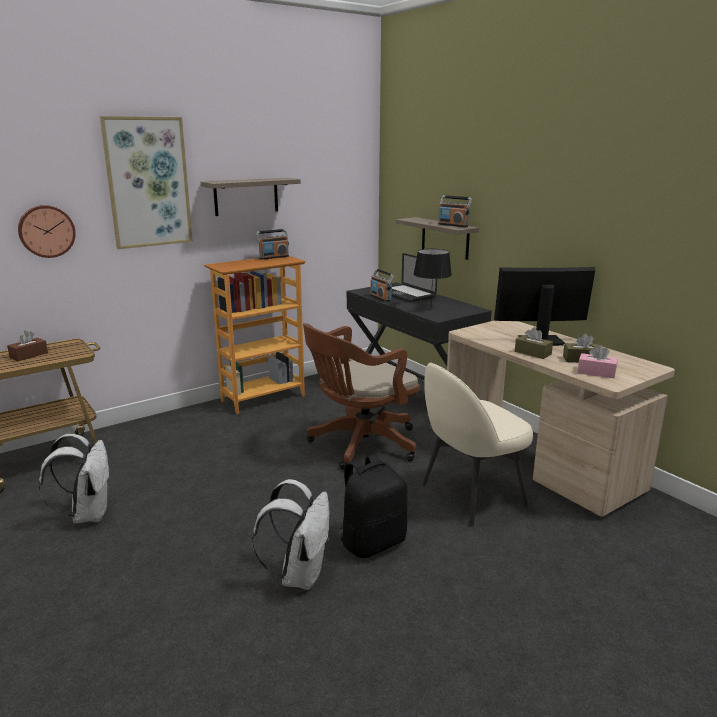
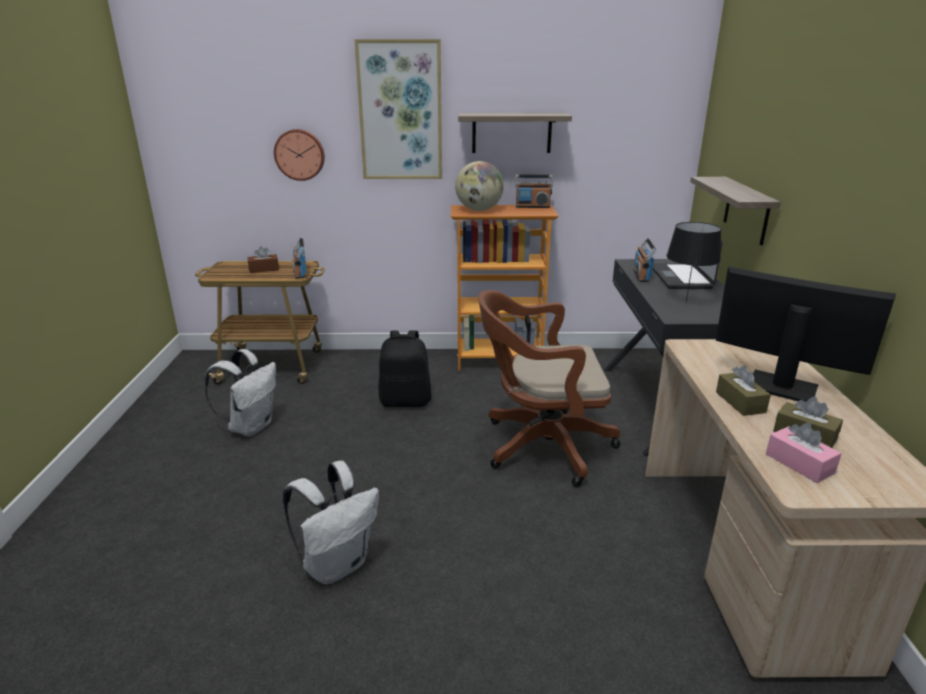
camera: 35 degrees right, 5 degrees up
black backpack [340,454,408,558] -> black backpack moved to [378,330,432,407]
beige chair [422,363,533,527] -> none
radio [438,195,472,227] -> radio moved to [292,237,307,278]
none -> globe [455,161,504,211]

